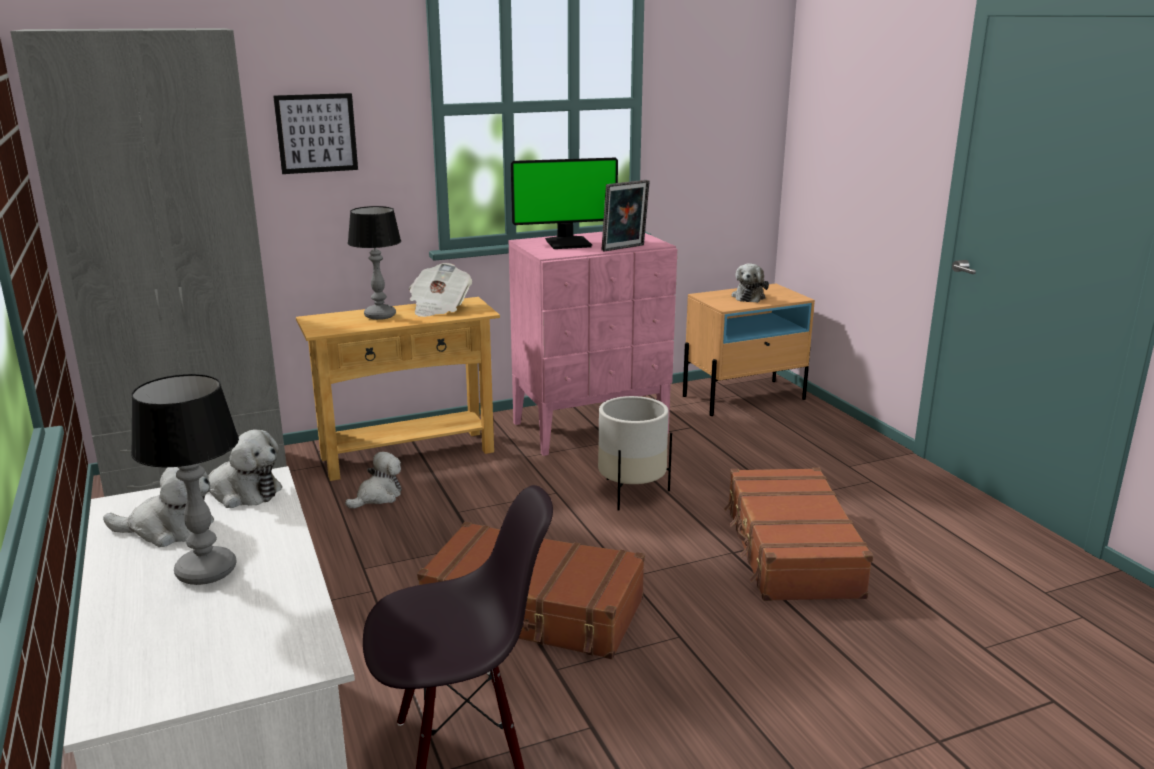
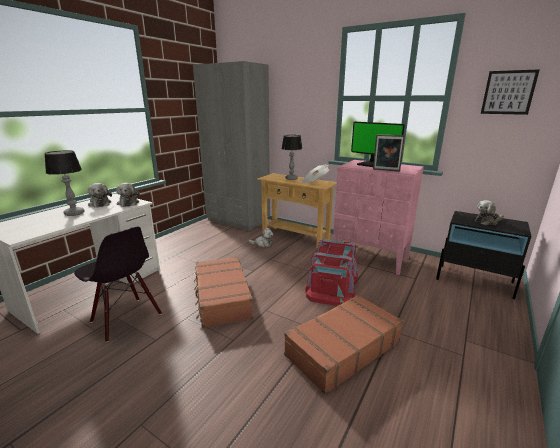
camera: 55 degrees right, 0 degrees up
picture [273,93,358,174] -> picture moved to [481,69,540,115]
white planter [598,396,672,511] -> red storage box [306,239,358,306]
beige nightstand [683,284,815,416] -> black nightstand [436,211,532,299]

